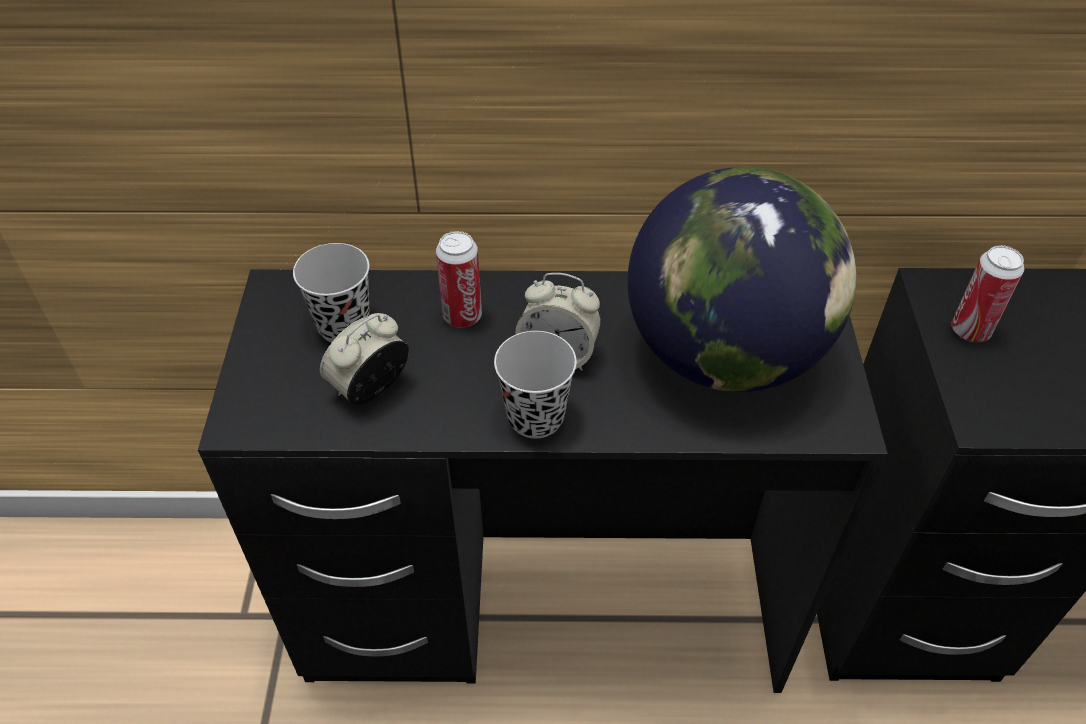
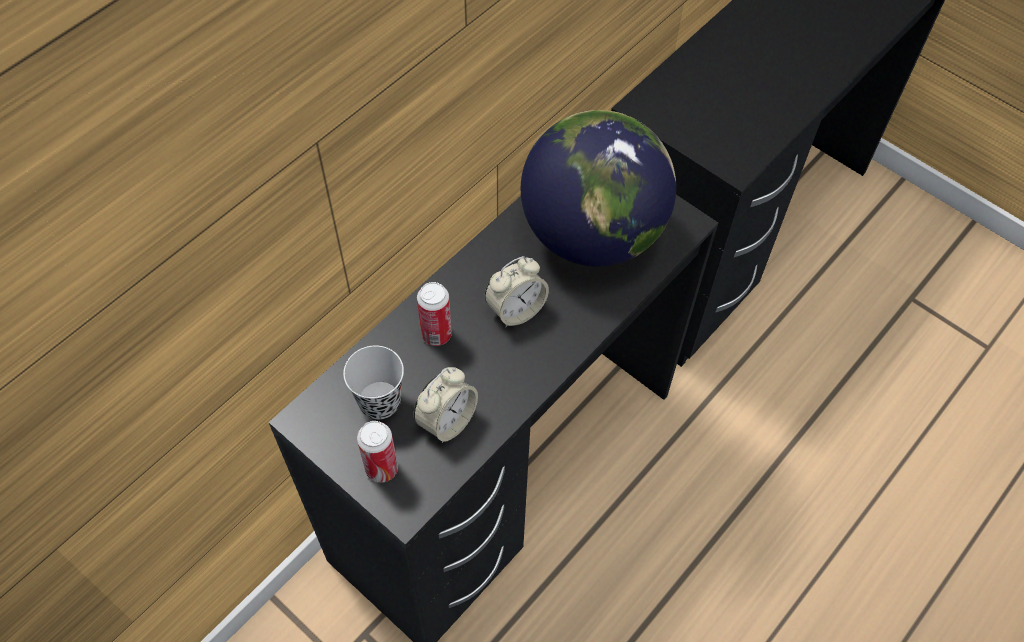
camera: 50 degrees left, 10 degrees up
alarm clock [320,313,409,405] -> alarm clock turned 135 degrees counterclockwise [414,367,478,443]
black cup [494,331,577,439] -> none
can [951,245,1024,342] -> can moved to [357,421,398,483]

